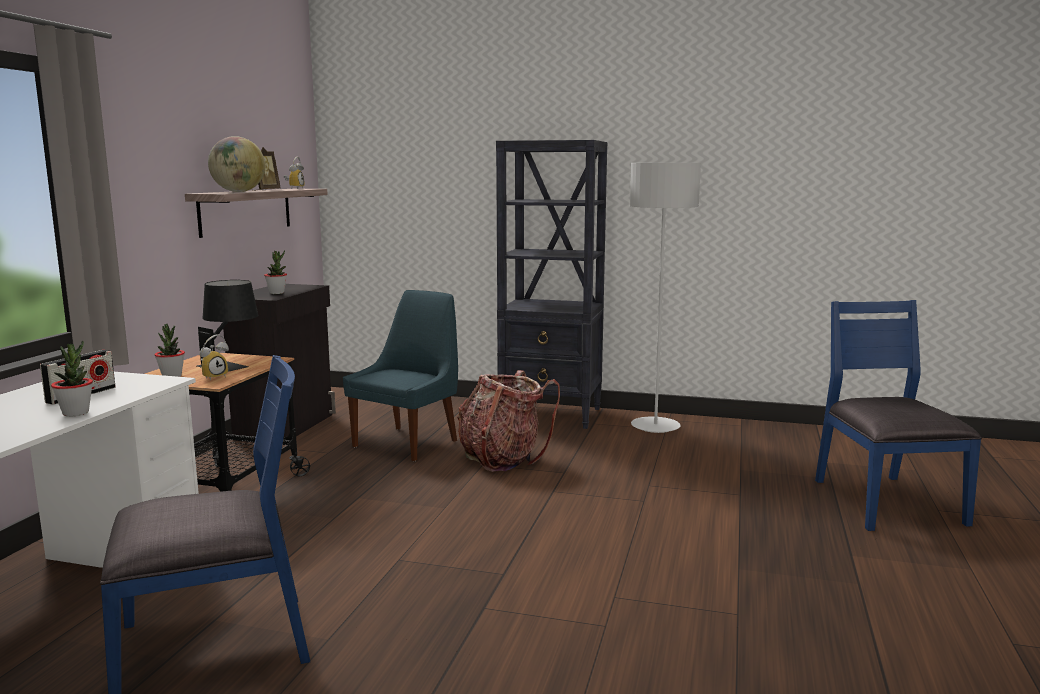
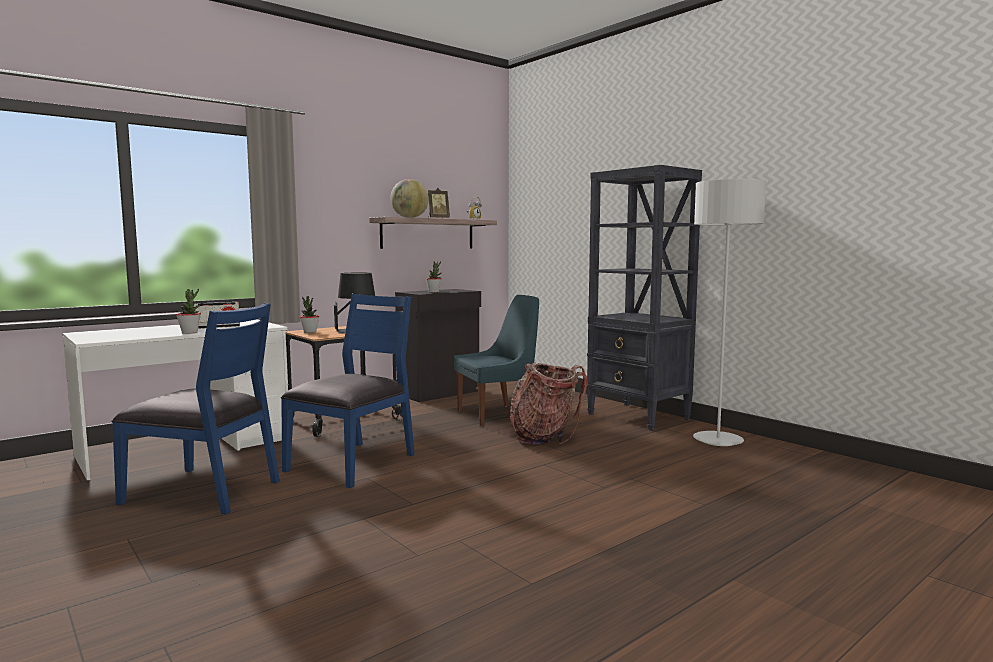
camera: 35 degrees right, 5 degrees down
alarm clock [200,334,229,380] -> none
blue chair [815,300,982,531] -> blue chair moved to [281,294,415,488]

